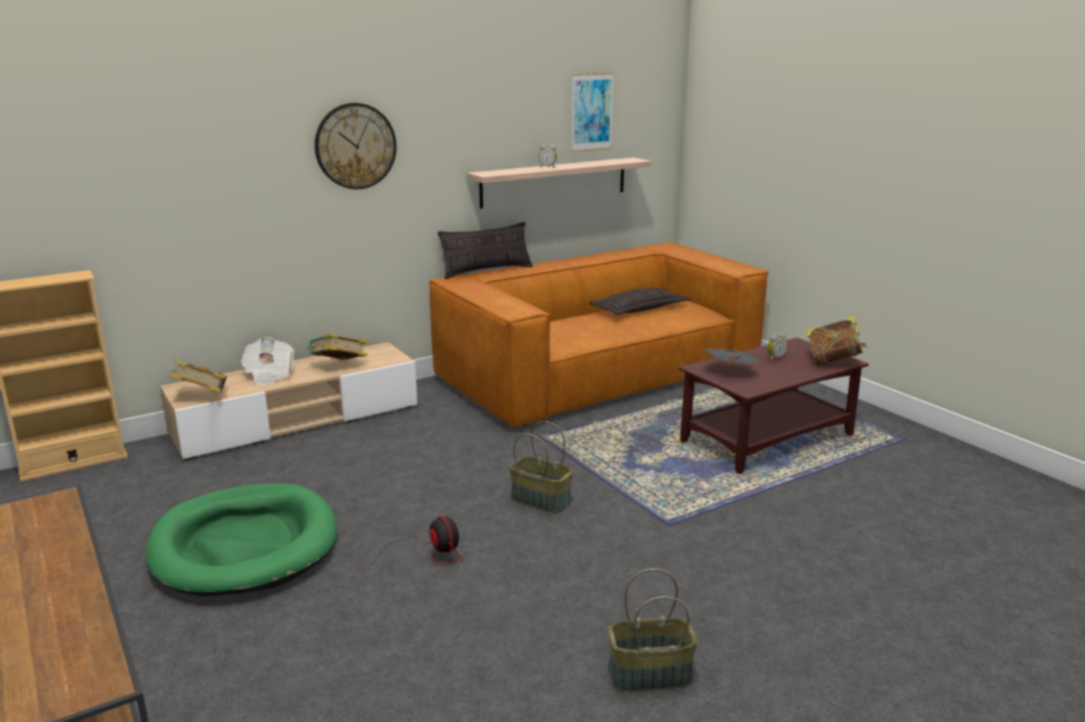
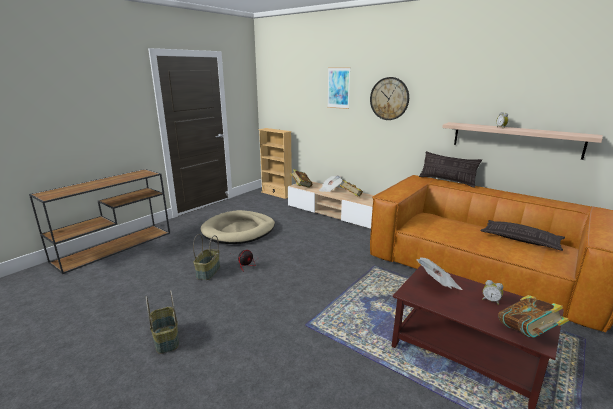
camera: 70 degrees right, 0 degrees up
green dog bed [146,483,337,596] -> beige dog bed [201,210,275,244]
basket [509,421,573,513] -> basket moved to [193,234,220,280]
picture [571,73,614,152] -> picture moved to [328,67,351,109]

